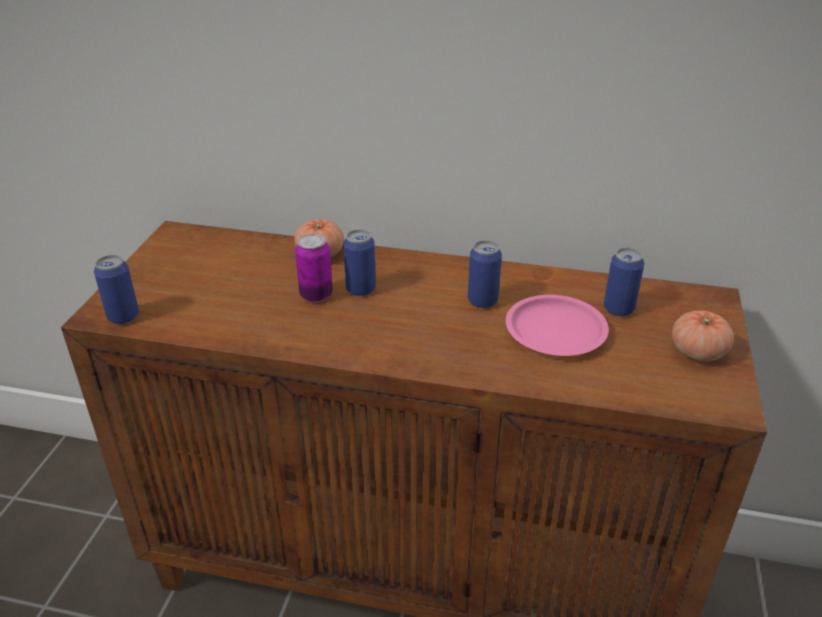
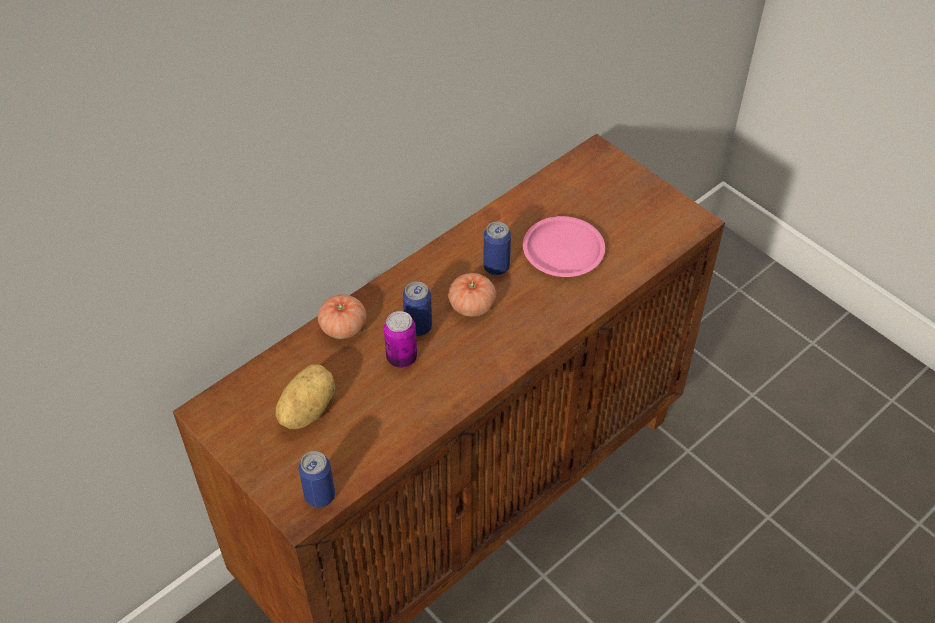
camera: 55 degrees left, 15 degrees up
can [604,247,644,317] -> none
tomato [672,310,734,361] -> tomato moved to [448,273,496,317]
none -> potato [275,365,336,429]

